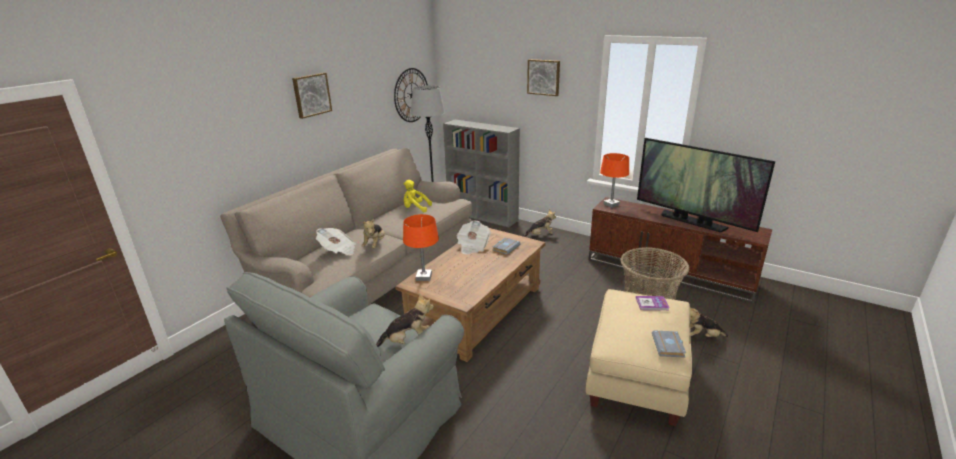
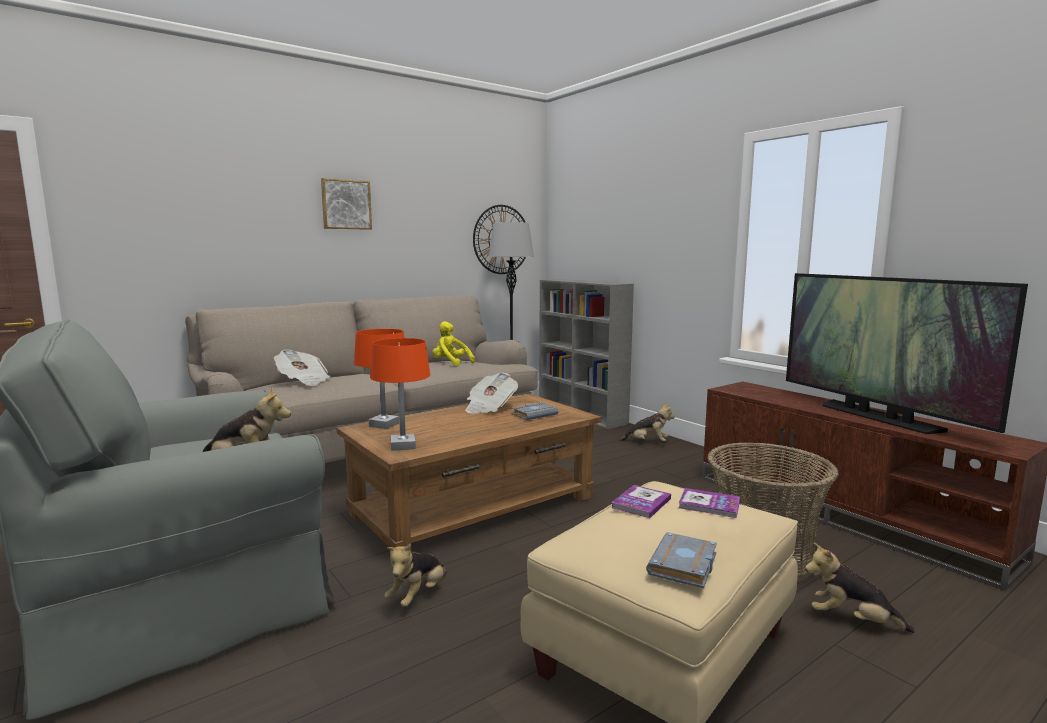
camera: 20 degrees right, 15 degrees down
plush toy [361,219,385,248] -> plush toy moved to [384,543,447,607]
picture [527,59,560,96] -> none
orange table lamp [600,153,629,208] -> orange table lamp moved to [370,338,430,451]
none -> book [611,485,671,518]

